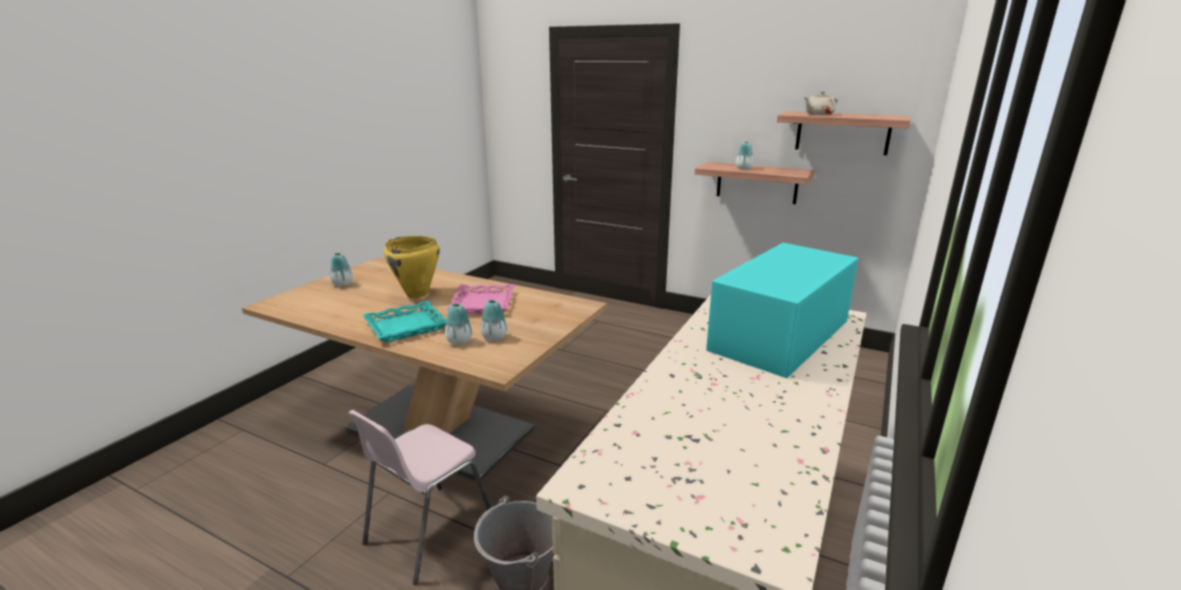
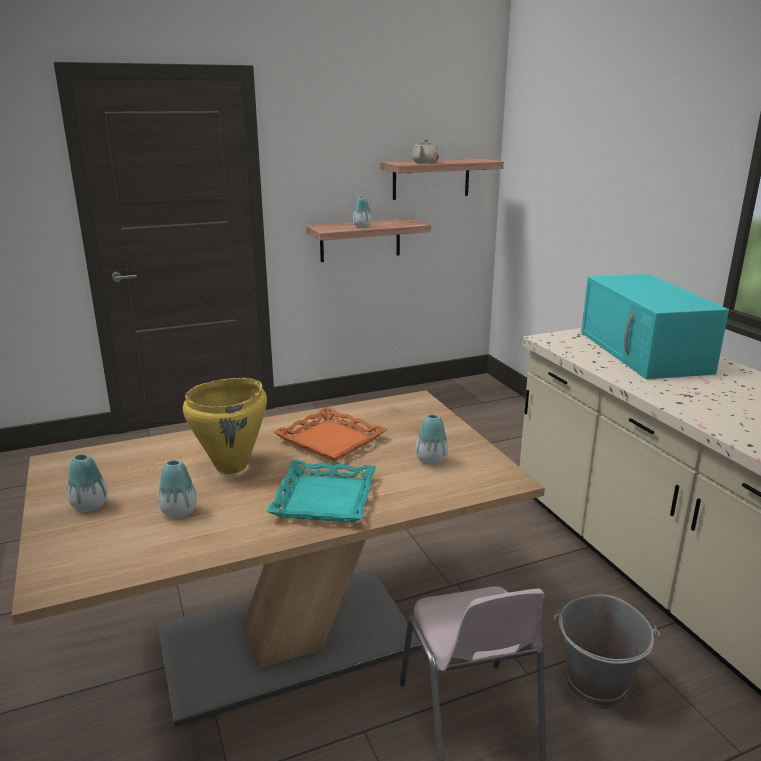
camera: 50 degrees left, 0 degrees up
vase [445,303,472,345] -> vase moved to [158,460,197,518]
pink tray [447,284,515,314] -> orange tray [273,407,388,462]

